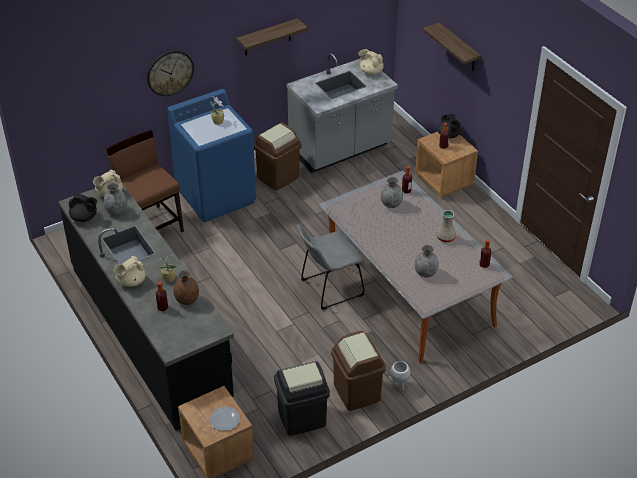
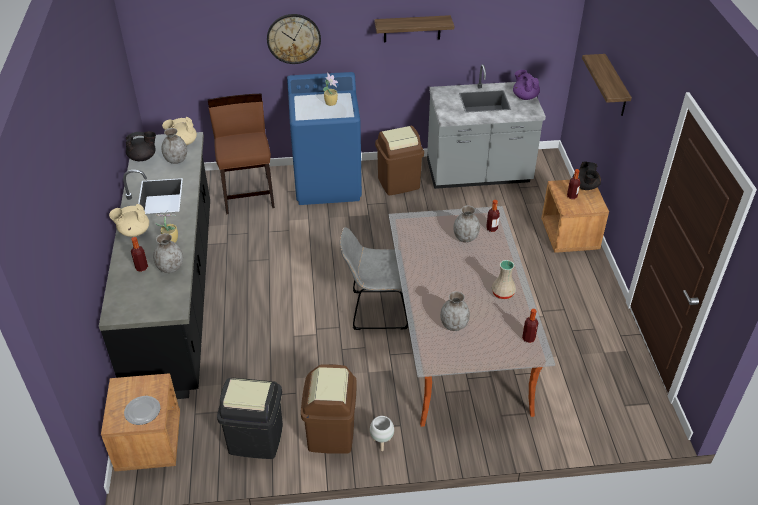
camera: 25 degrees right, 0 degrees up
black teapot [69,194,97,222] -> black teapot turned 60 degrees counterclockwise [126,131,156,161]
brown vase [173,271,199,305] -> grey vase [153,233,183,273]
beige teapot [358,49,384,75] -> purple teapot [513,70,540,100]

